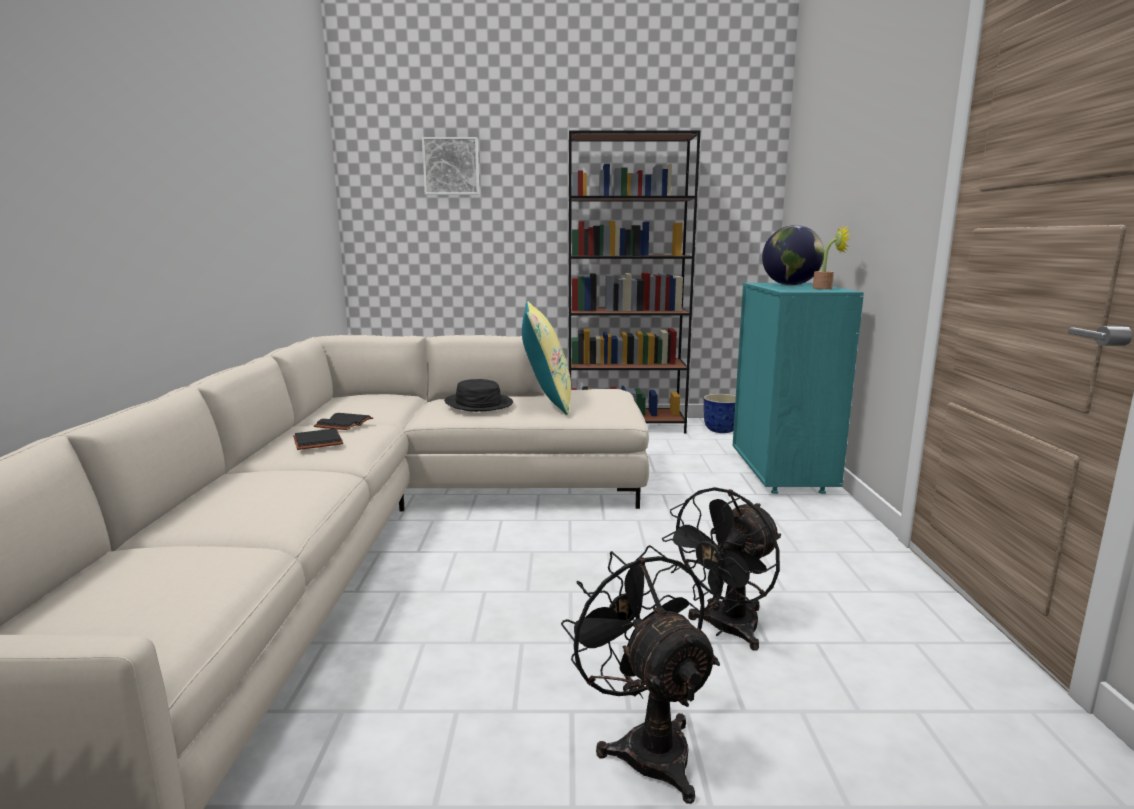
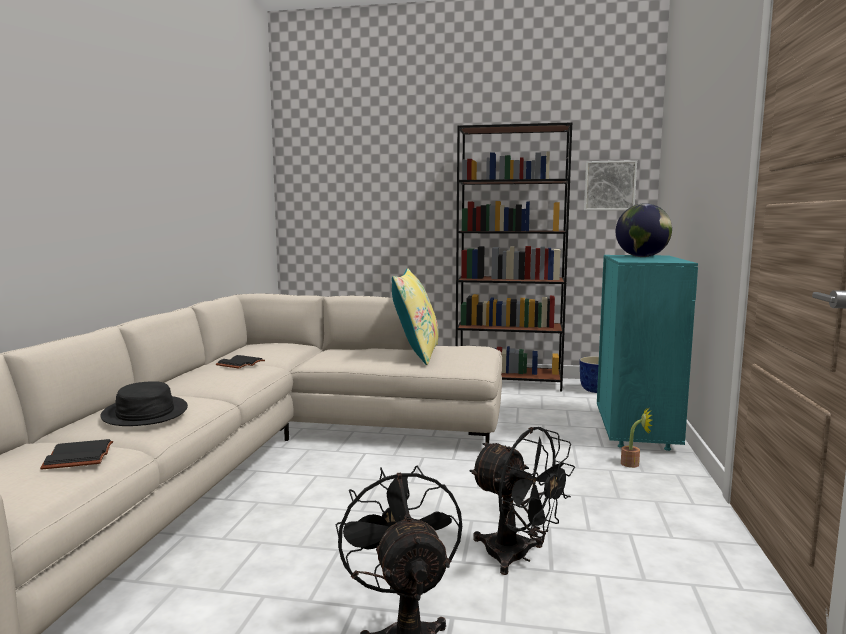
camera: 10 degrees right, 5 degrees down
black book [293,428,343,450] -> black book moved to [40,439,113,470]
picture [422,137,480,195] -> picture moved to [584,160,637,211]
black hat [444,379,513,412] -> black hat moved to [101,381,188,426]
black fan [662,487,781,651] -> black fan turned 105 degrees counterclockwise [469,427,575,575]
potted plant [813,226,851,289] -> potted plant moved to [621,409,652,468]

